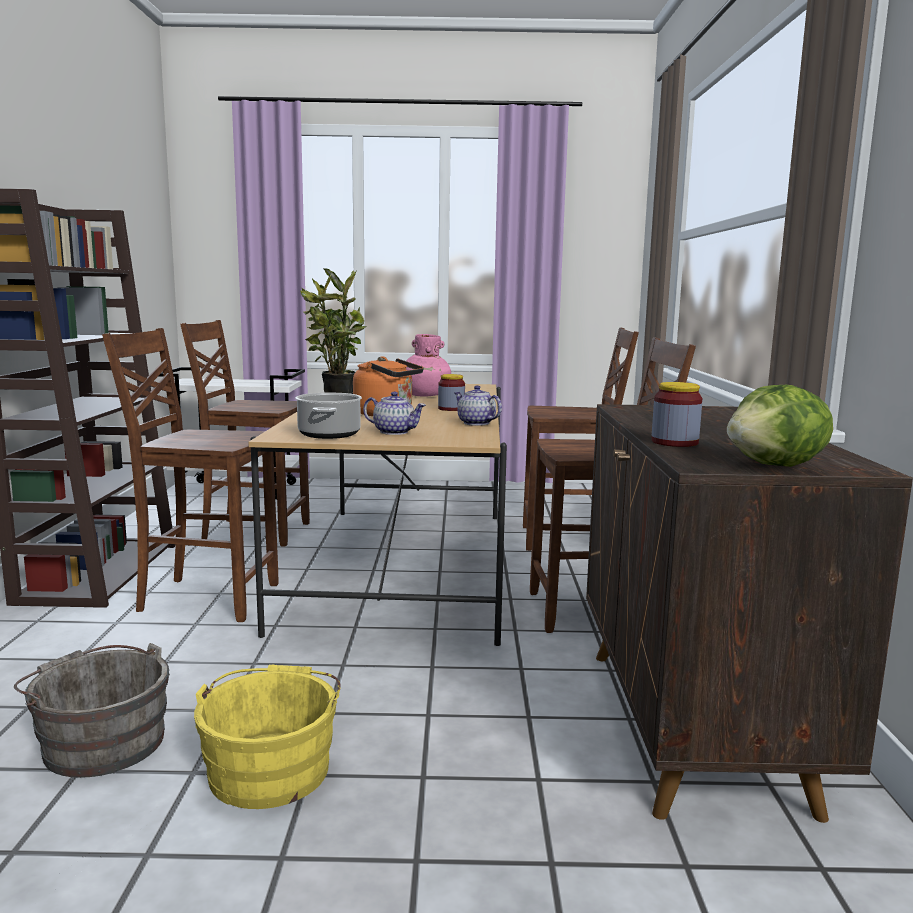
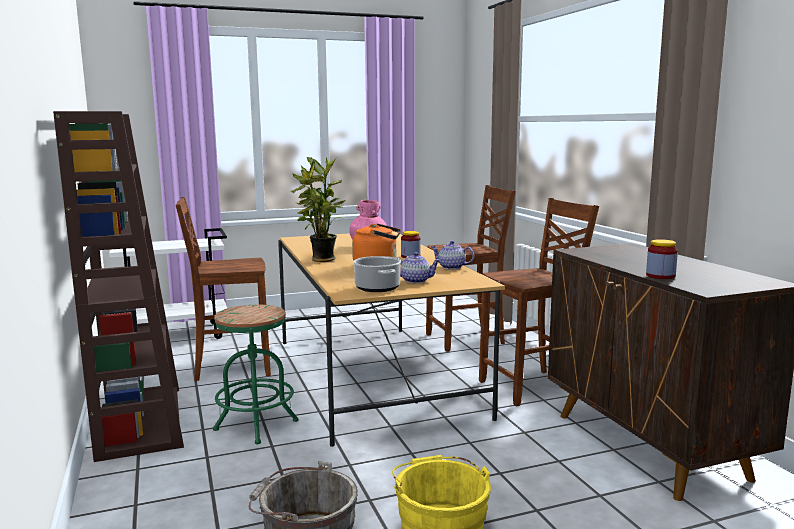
camera: 20 degrees left, 0 degrees up
brown chair [102,328,279,622] -> green stool [213,305,298,444]
lettuce [727,385,833,467] -> none

